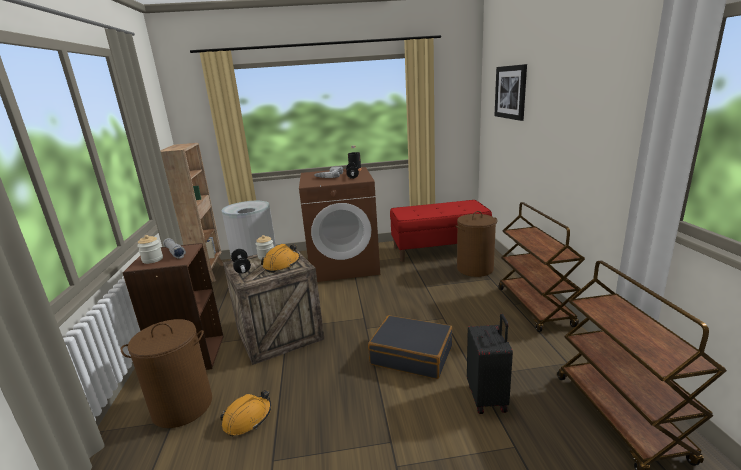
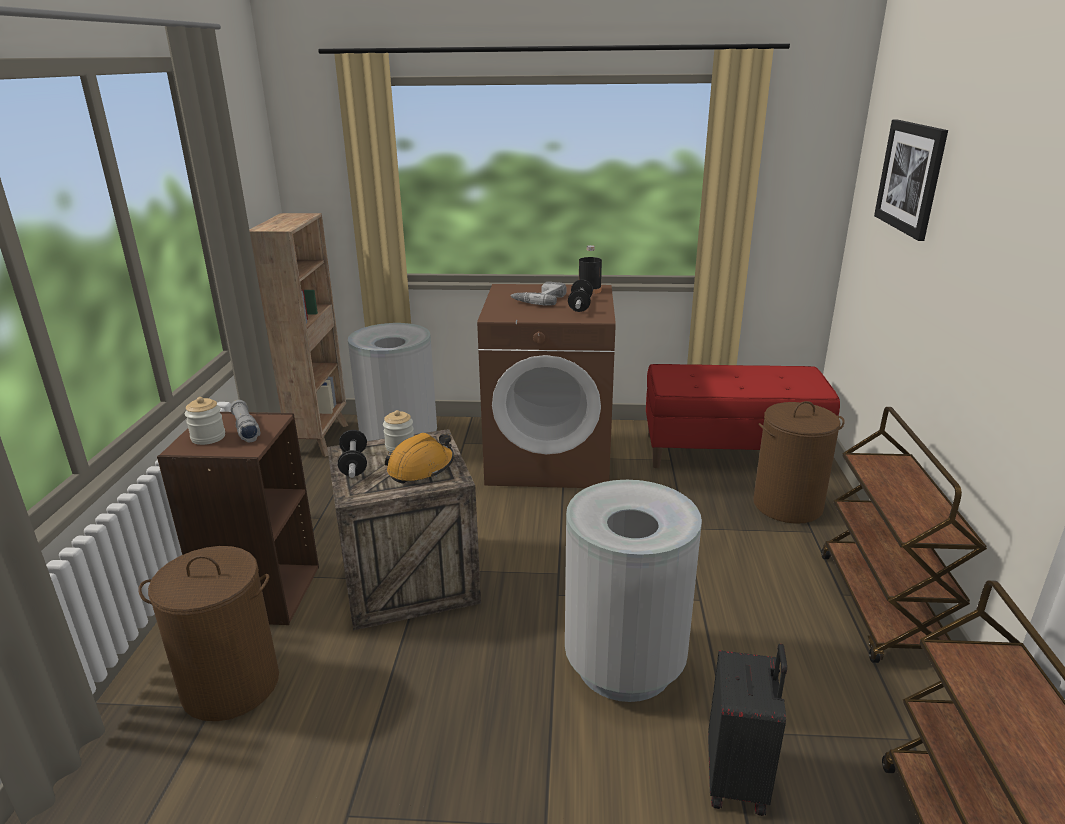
camera: 10 degrees right, 5 degrees up
orange hard hat [220,390,272,436] -> none
black suitcase [368,315,453,379] -> grey trash can [565,480,702,702]

